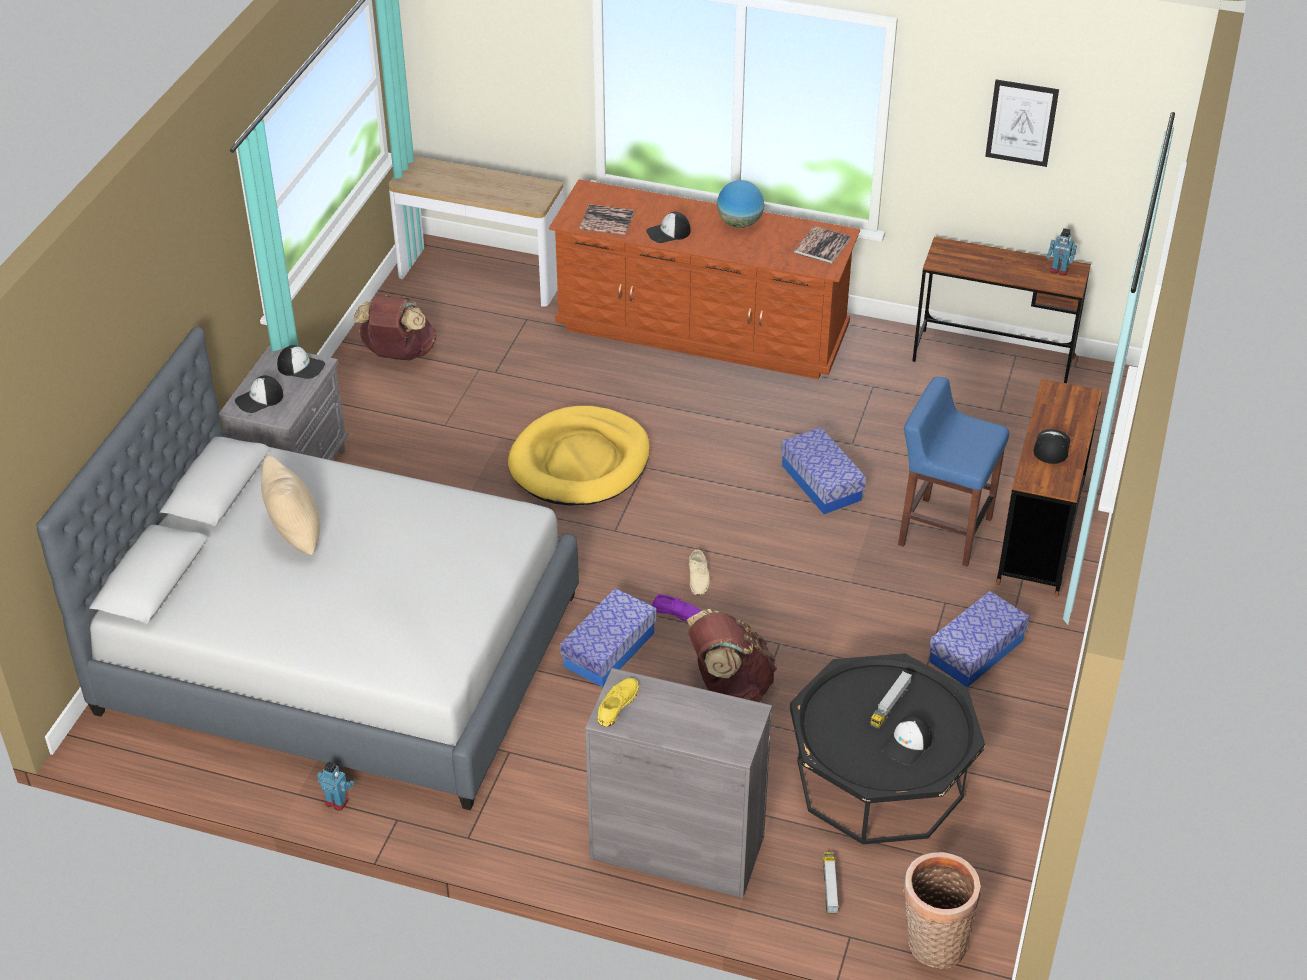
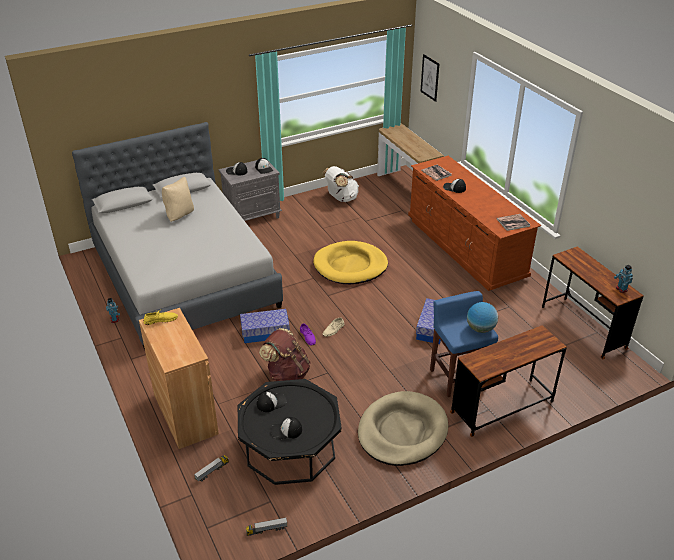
camera: 45 degrees right, 5 degrees down
brown backpack [353,295,436,360] -> white backpack [322,166,359,202]
grey cabinet [585,668,772,898] -> brown cabinet [139,308,219,449]
globe [717,180,764,228] -> globe moved to [467,302,498,333]
toy truck [870,671,912,729] -> toy truck moved to [246,518,287,536]
basket [903,852,981,969] -> none
storage box [929,591,1030,688] -> beige dog bed [358,391,448,466]
picture [985,79,1059,167] -> picture moved to [420,54,439,102]
cap [1033,429,1070,464] -> cap moved to [257,392,287,412]

